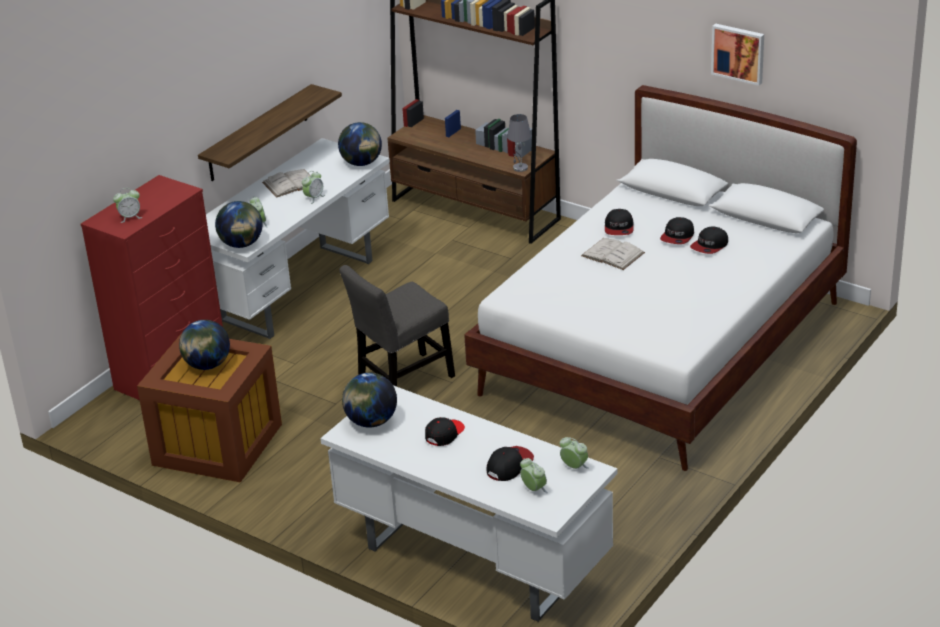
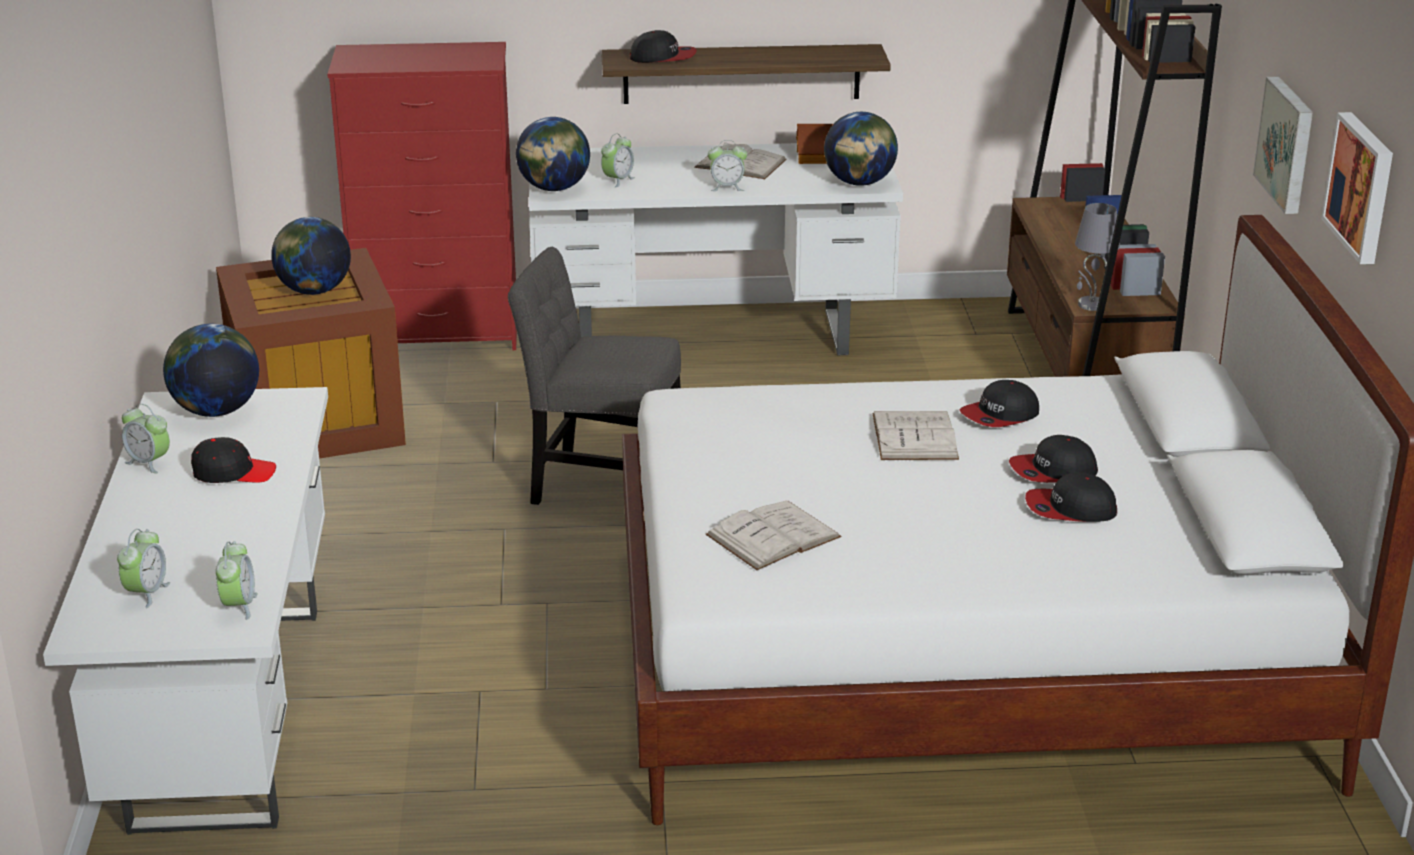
camera: 50 degrees right, 5 degrees down
alarm clock [113,188,142,223] -> alarm clock moved to [122,404,170,474]
cap [487,446,534,481] -> cap moved to [630,30,697,63]
none -> white book [706,501,841,570]
none -> toy house [796,124,833,164]
none -> picture [1253,77,1313,214]

